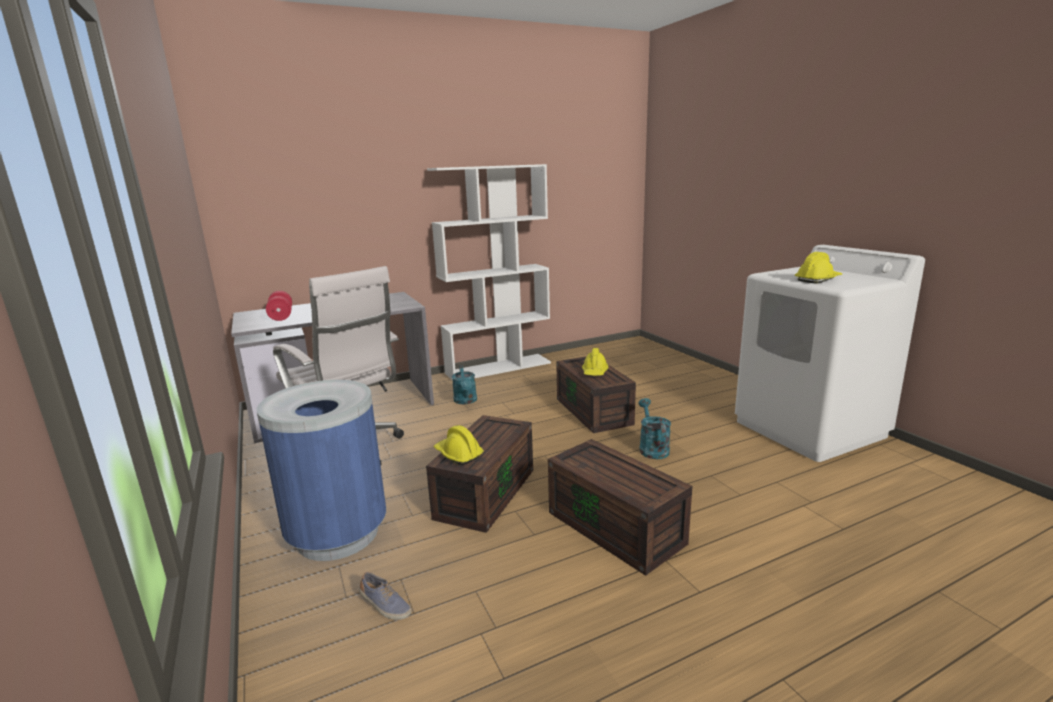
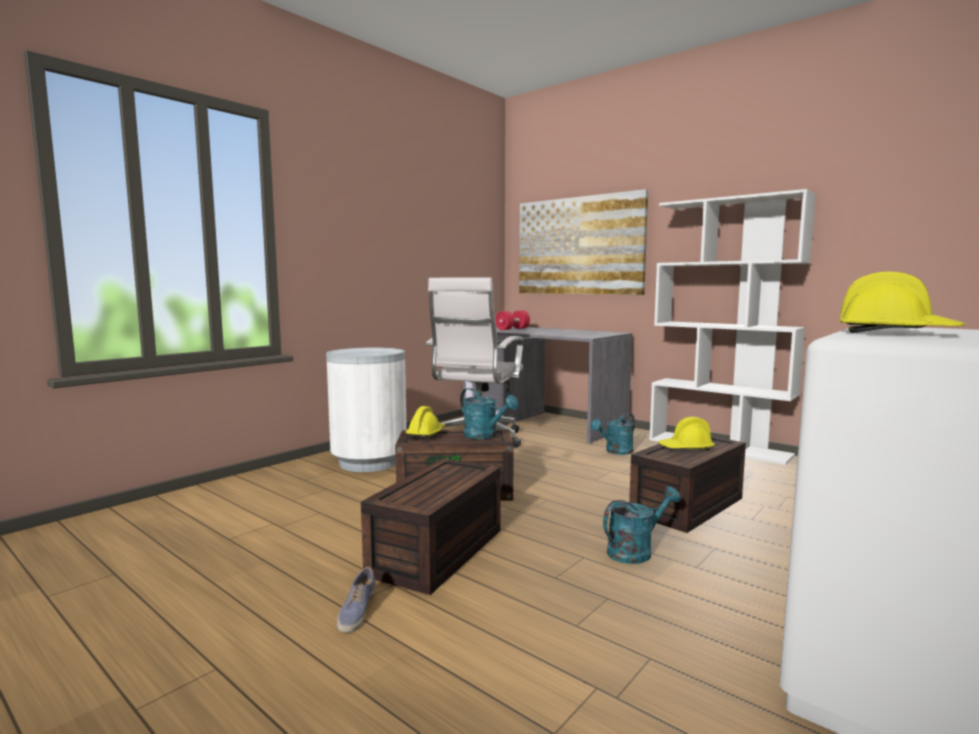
camera: 65 degrees right, 10 degrees down
blue trash can [257,380,386,561] -> white trash can [326,347,407,472]
shoe [359,572,412,620] -> shoe moved to [337,567,376,633]
none -> turquoise watering can [460,388,518,439]
none -> picture [519,189,648,295]

